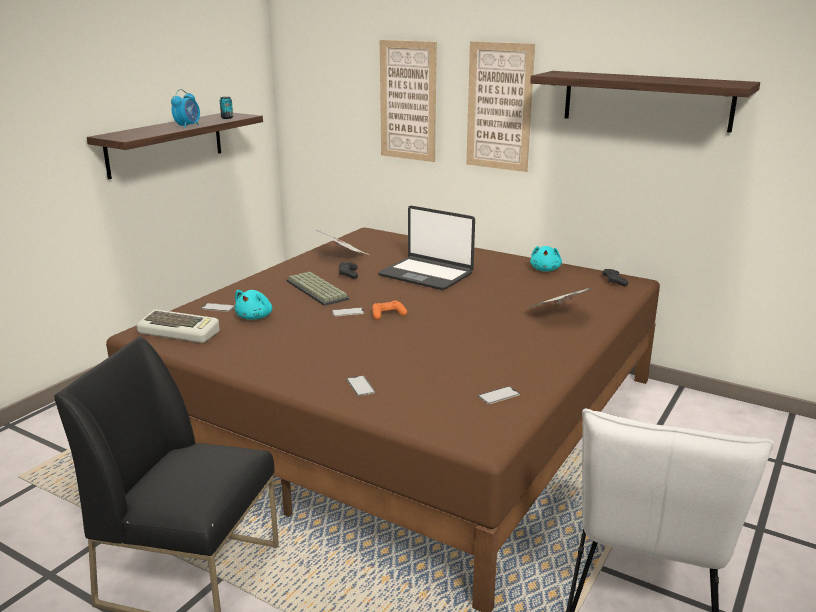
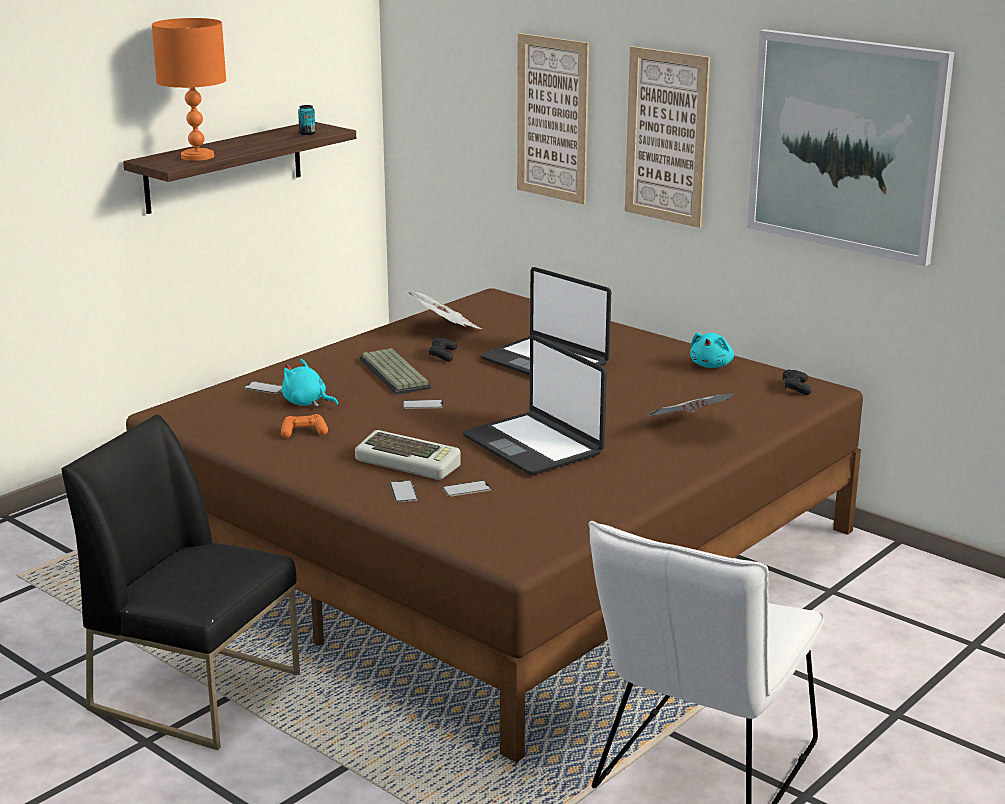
camera: 10 degrees right, 0 degrees up
keyboard [137,309,220,343] -> keyboard moved to [355,430,461,480]
alarm clock [171,89,200,129] -> none
turquoise plush toy [235,290,272,320] -> turquoise plush toy turned 90 degrees clockwise [282,359,339,407]
orange game controller [373,300,407,320] -> orange game controller moved to [281,414,328,438]
phone [478,386,520,404] -> phone moved to [442,480,491,497]
shelf [530,71,760,133] -> picture [747,29,954,266]
none -> orange table lamp [152,18,226,161]
none -> laptop [463,335,607,475]

